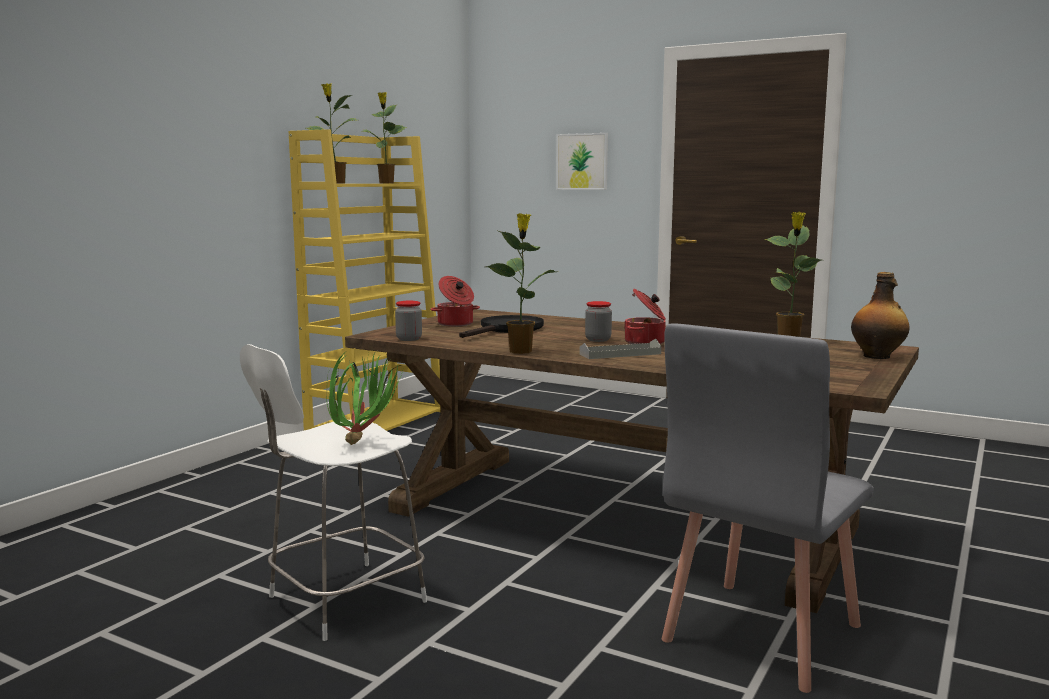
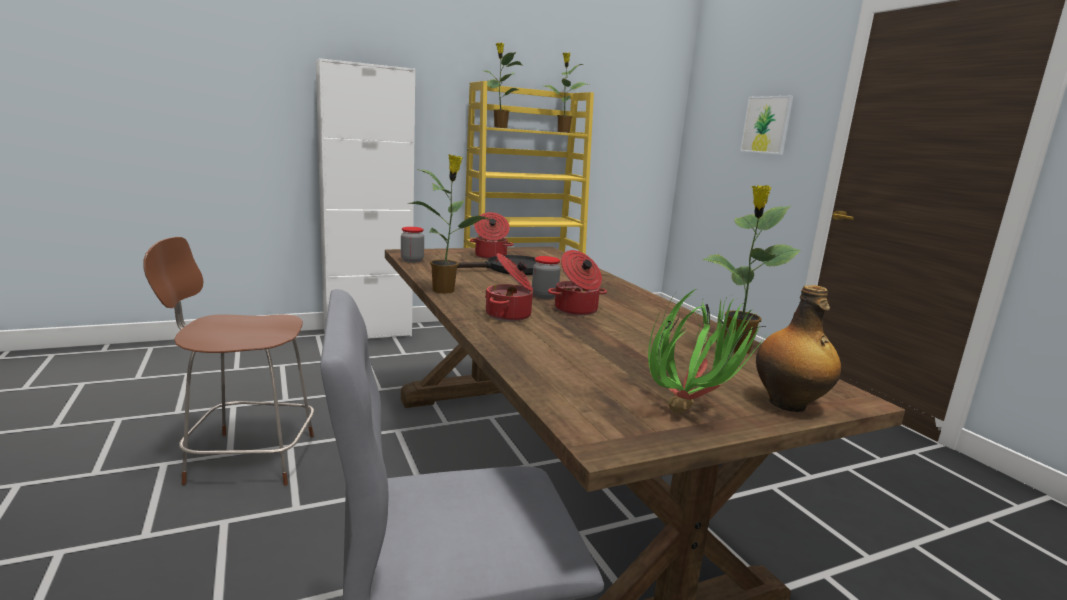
camera: 35 degrees right, 5 degrees up
white stool [240,344,427,641] -> brown stool [143,237,314,486]
potted plant [326,348,404,445] -> potted plant moved to [648,289,768,413]
grey tray [580,339,661,359] -> cooking pot [485,253,533,321]
none -> white cabinet [316,58,415,339]

